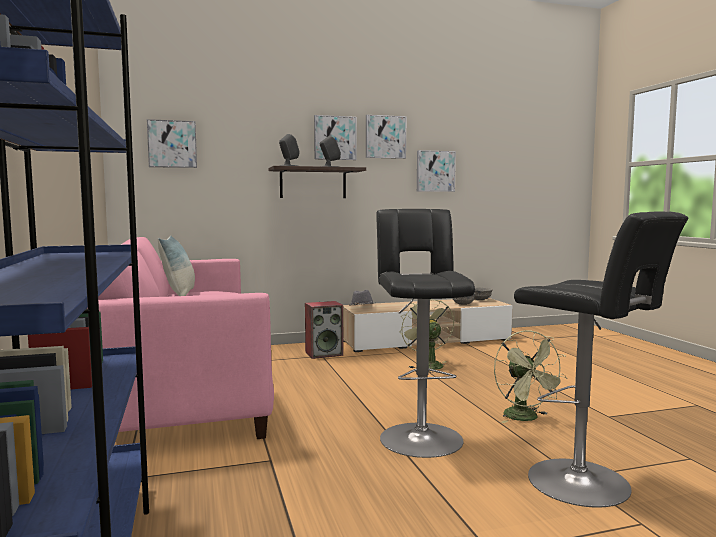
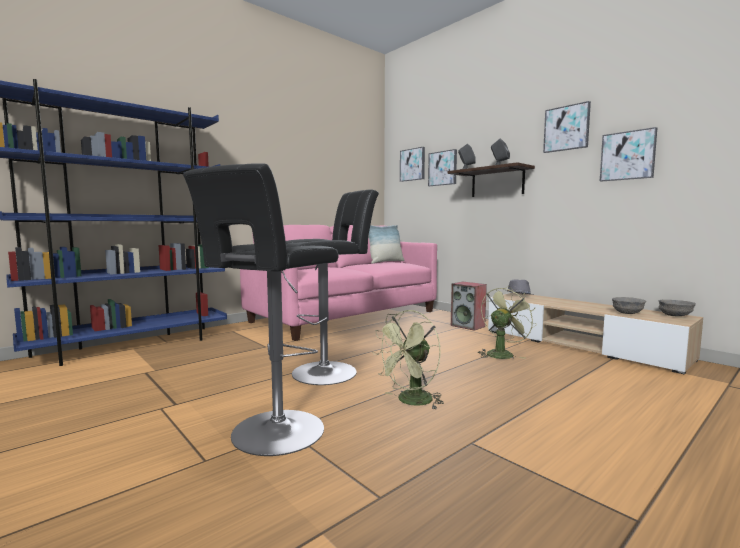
camera: 65 degrees right, 0 degrees up
picture [314,115,357,160] -> picture moved to [428,149,457,186]

